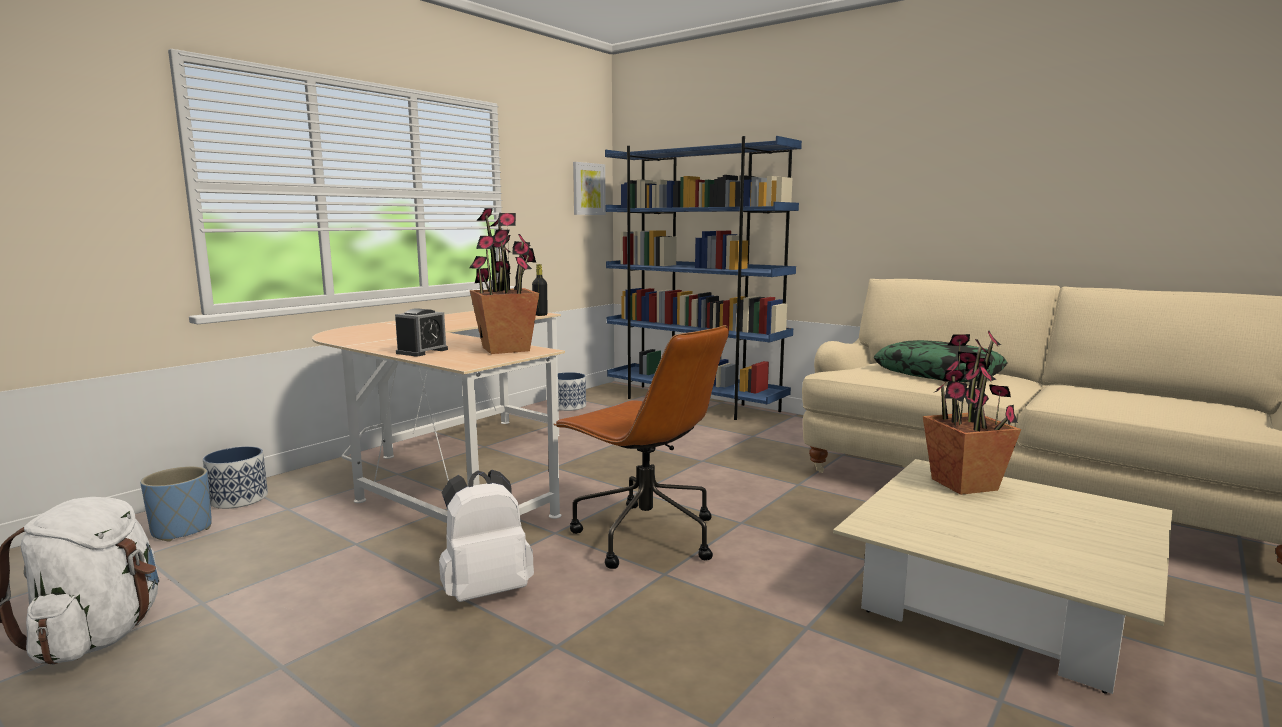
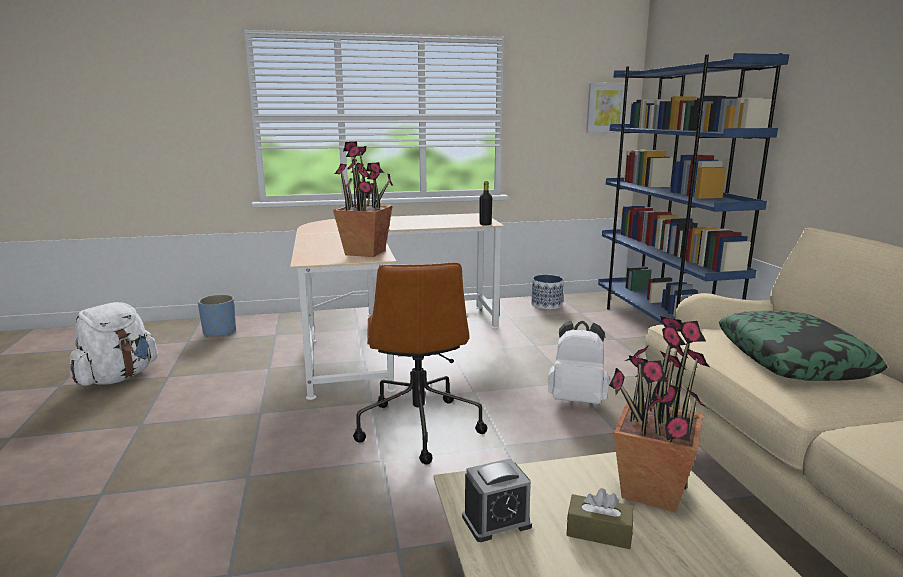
camera: 40 degrees right, 5 degrees up
planter [203,446,268,509] -> none
alarm clock [395,308,448,356] -> alarm clock moved to [462,458,532,542]
white backpack [439,470,534,602] -> white backpack moved to [548,321,609,404]
none -> brown tissue box [566,488,634,549]

